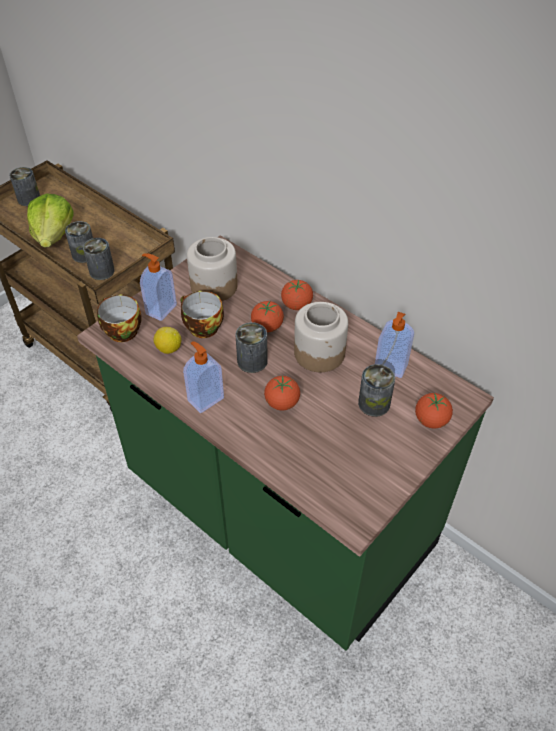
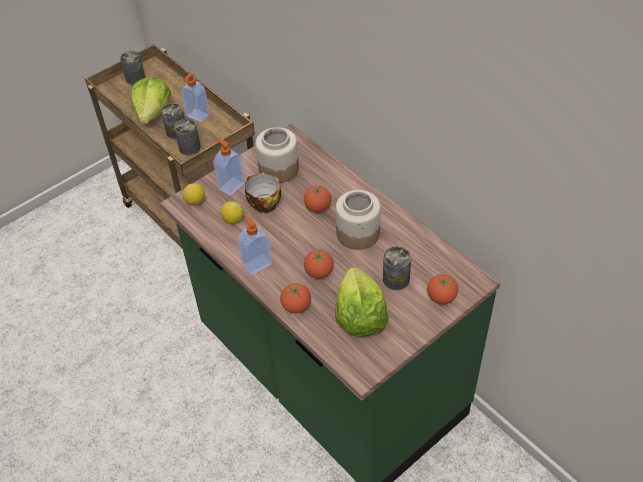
camera: 10 degrees right, 0 degrees up
cup [97,295,142,342] -> lemon [183,183,205,205]
can [236,322,268,373] -> none
tomato [281,280,313,310] -> tomato moved to [280,283,311,313]
soap dispenser [375,312,414,378] -> soap dispenser moved to [181,73,210,122]
none -> lettuce [335,267,389,337]

